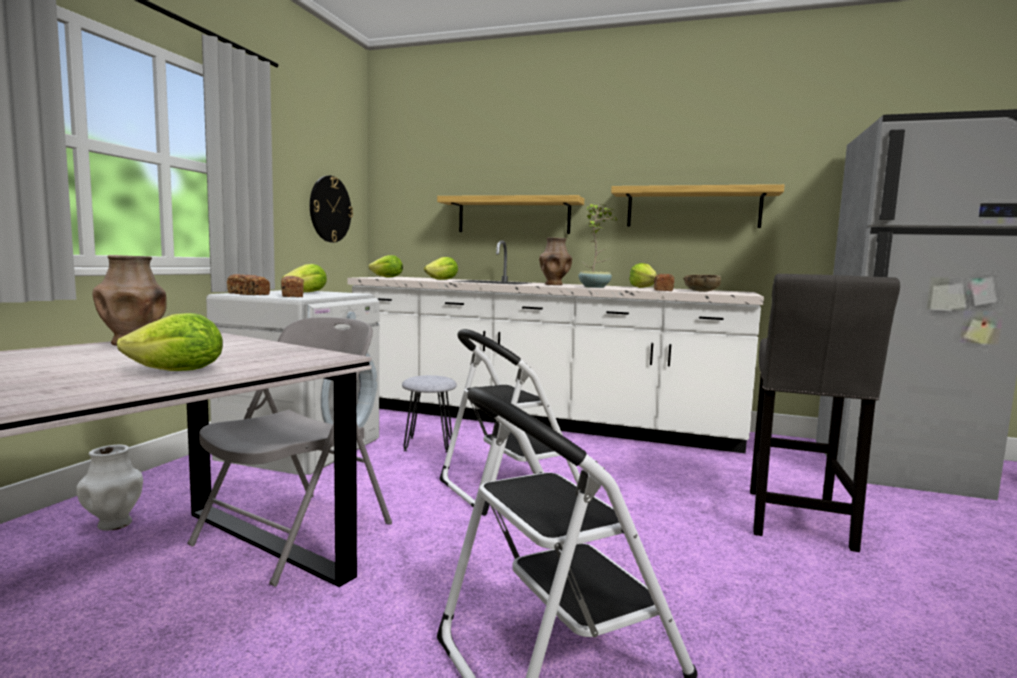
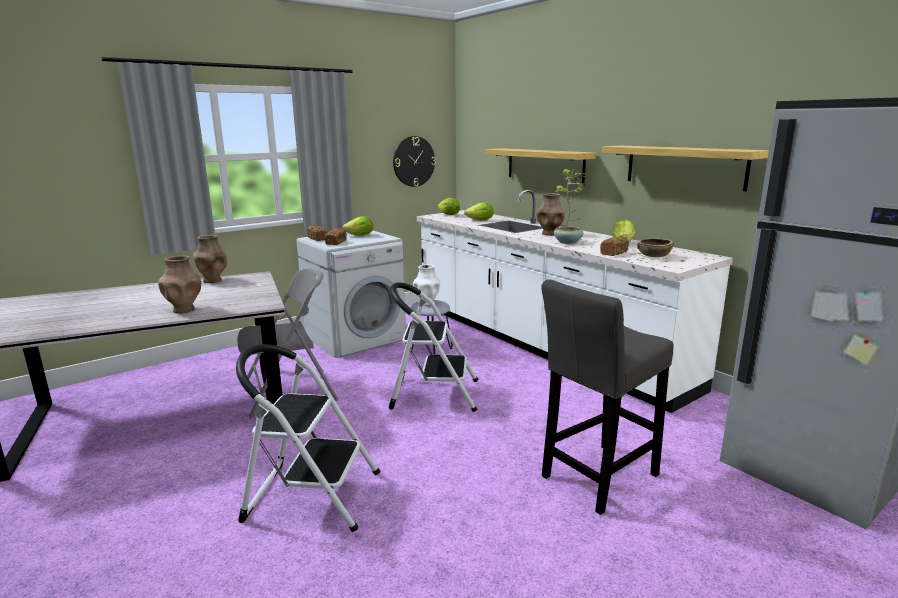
camera: 35 degrees right, 10 degrees up
white vase [77,445,143,530] -> white vase moved to [413,264,440,306]
lettuce [117,313,223,371] -> brown vase [158,256,201,314]

